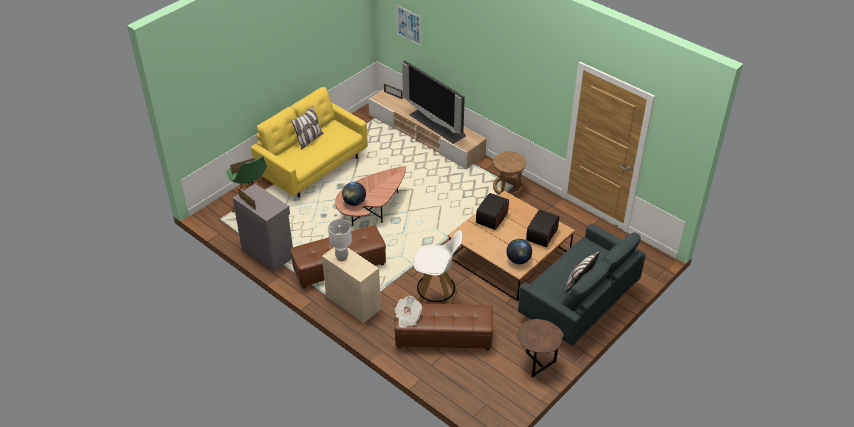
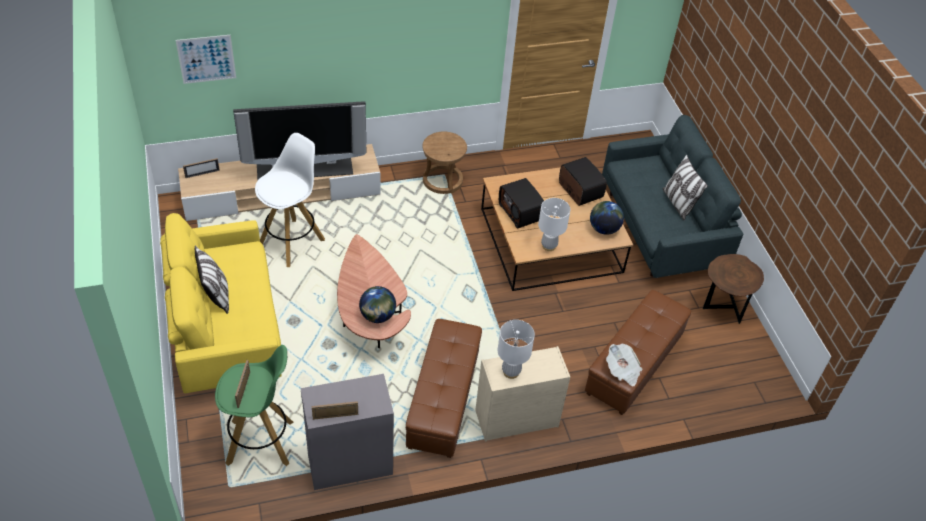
camera: 60 degrees left, 5 degrees up
white stool [413,230,463,304] -> white stool moved to [255,133,325,267]
none -> white table lamp [538,198,571,251]

